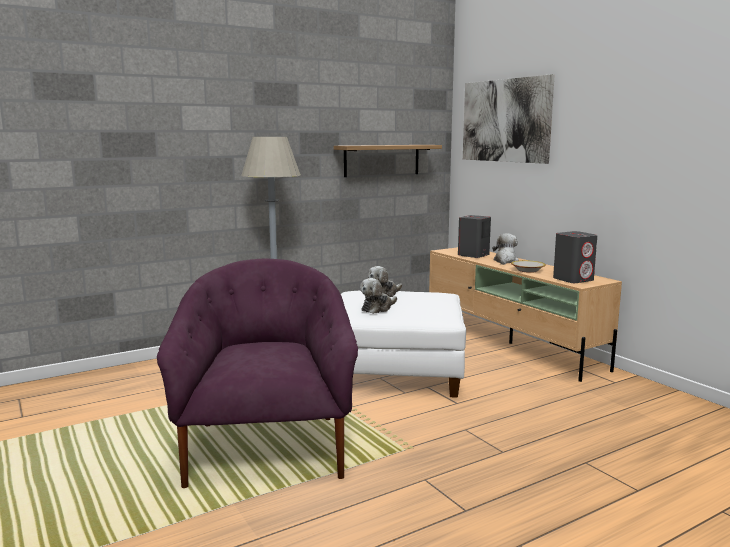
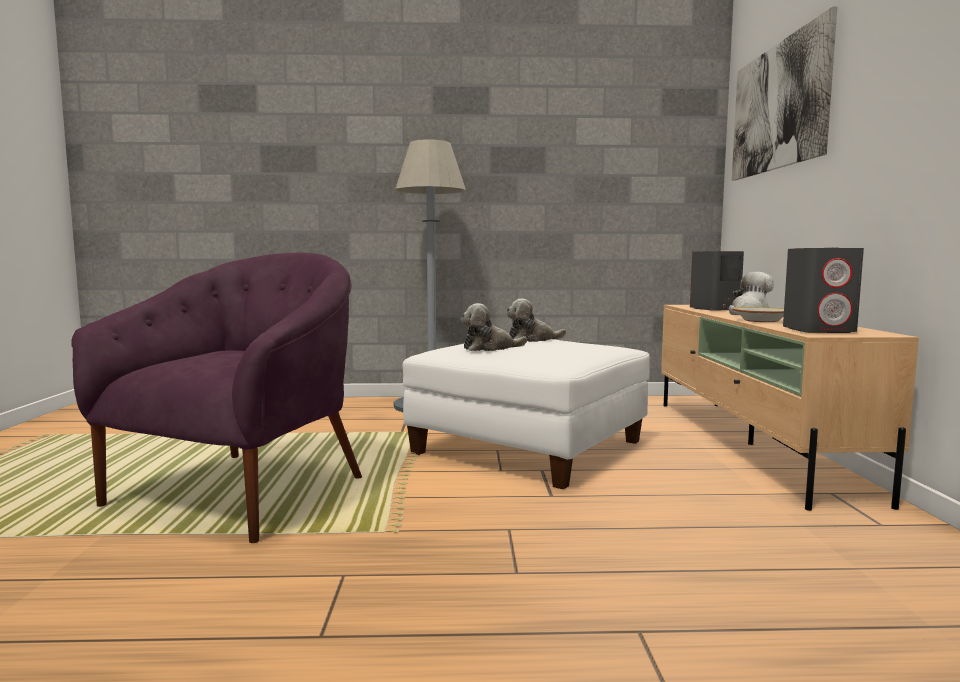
camera: 30 degrees right, 5 degrees down
shelf [334,145,442,177] -> none

